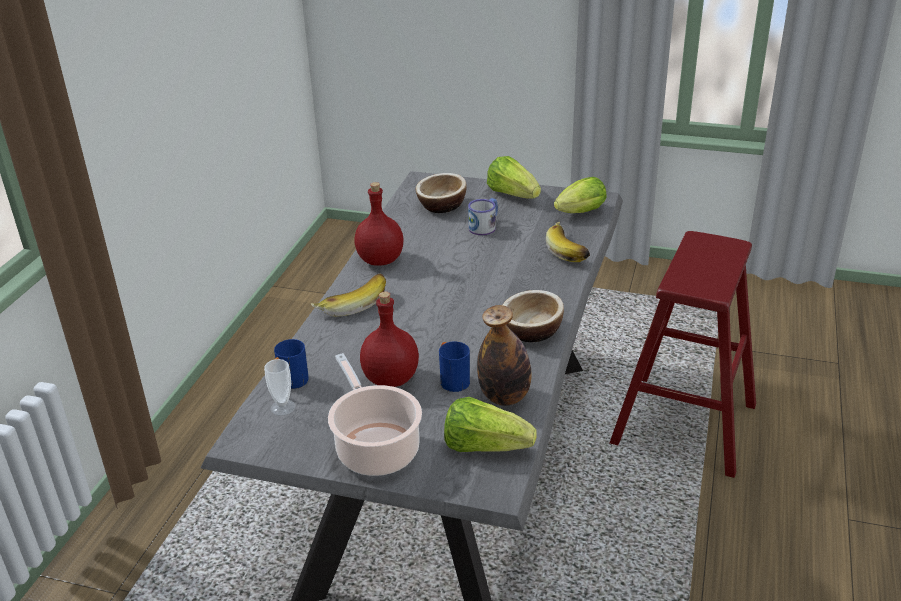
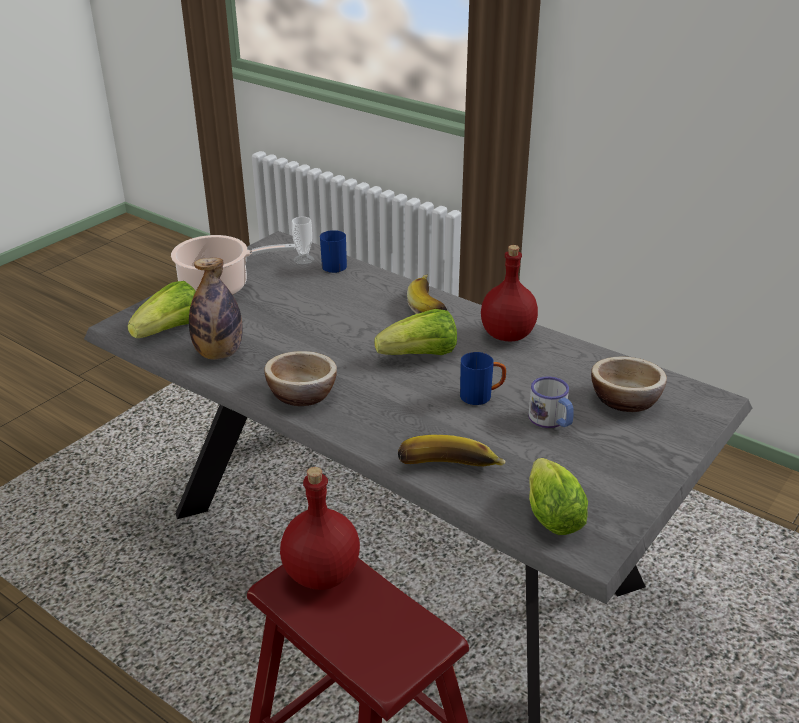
camera: 110 degrees right, 0 degrees up
red bottle [360,292,419,387] -> red bottle moved to [280,467,360,590]
blue mug [439,342,470,392] -> blue mug moved to [460,352,506,405]
lettuce [487,156,541,199] -> lettuce moved to [374,309,457,355]

